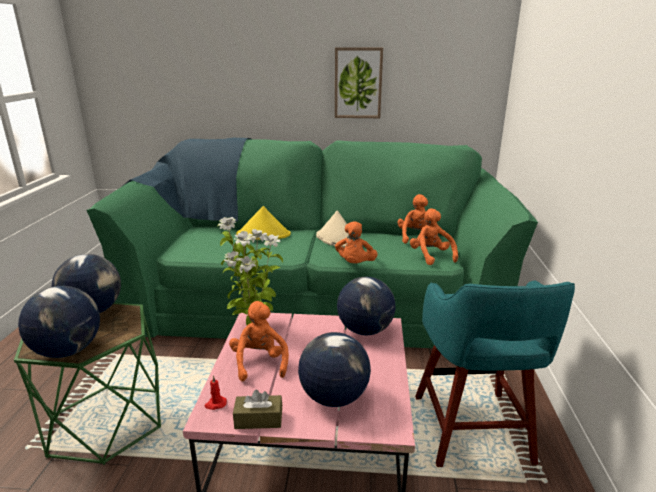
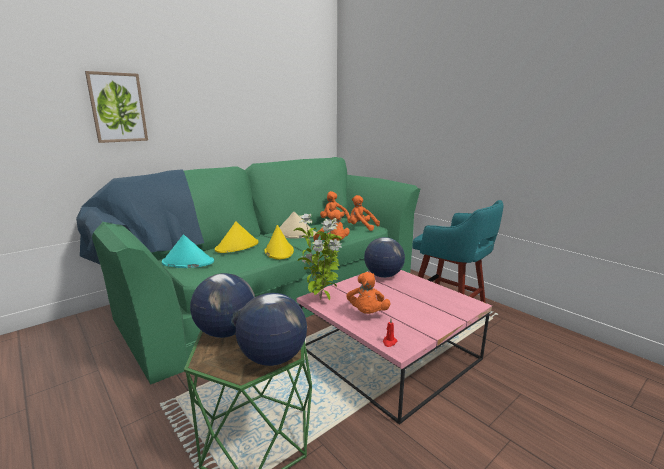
camera: 45 degrees left, 5 degrees down
orange plush toy [229,301,289,381] -> orange plush toy turned 120 degrees counterclockwise [346,272,390,314]
brown tissue box [233,390,282,429] -> none
globe [298,332,371,407] -> none
picture [335,48,383,118] -> picture moved to [85,71,148,143]
none -> turquoise hat [162,235,214,268]
none -> yellow hat [264,225,294,259]

